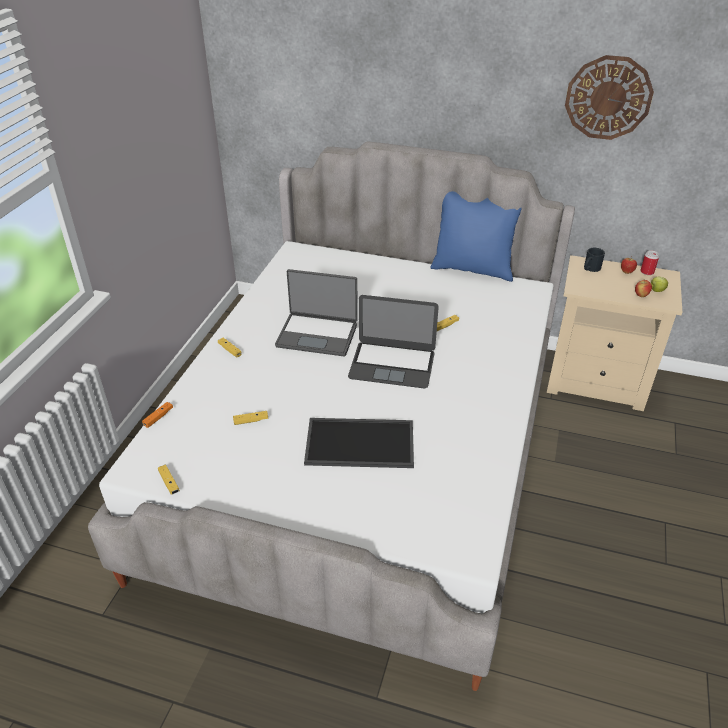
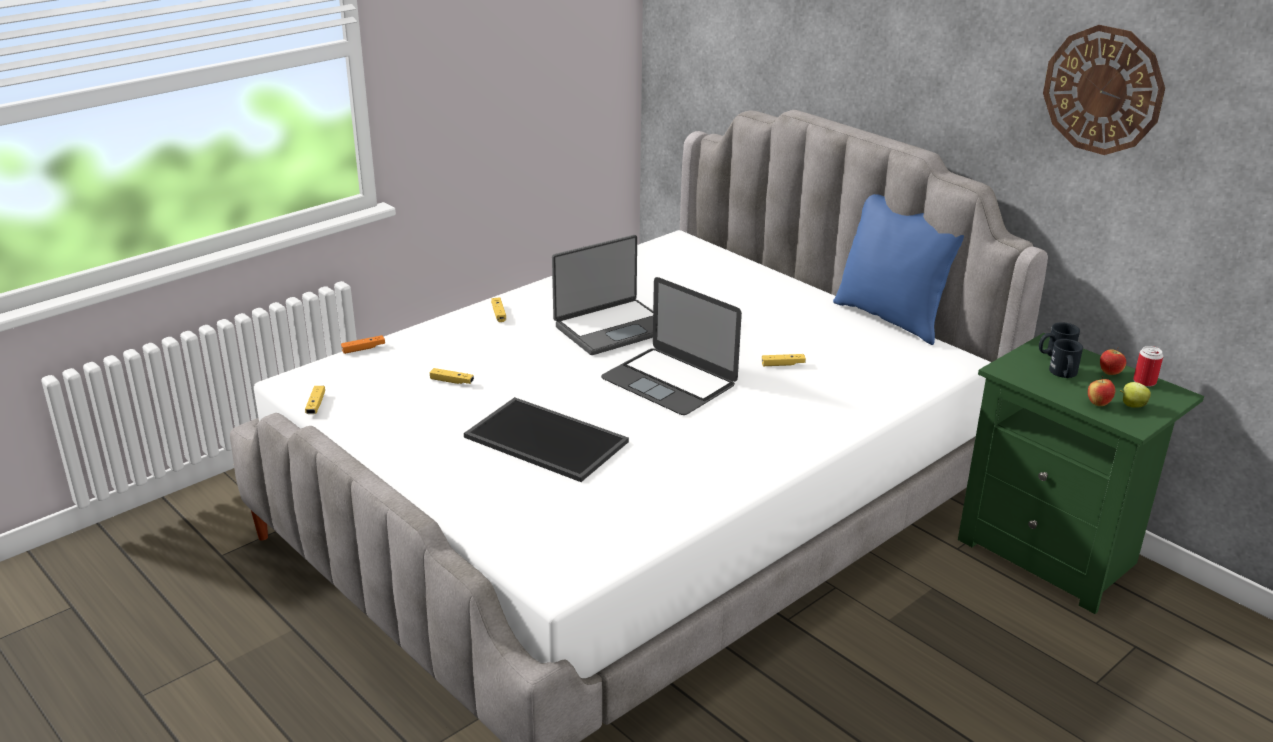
camera: 30 degrees right, 10 degrees down
laptop [275,269,358,356] -> laptop turned 75 degrees counterclockwise [552,235,653,355]
beige nightstand [547,255,682,411] -> green nightstand [958,333,1204,614]
none -> black mug [1049,339,1083,378]

